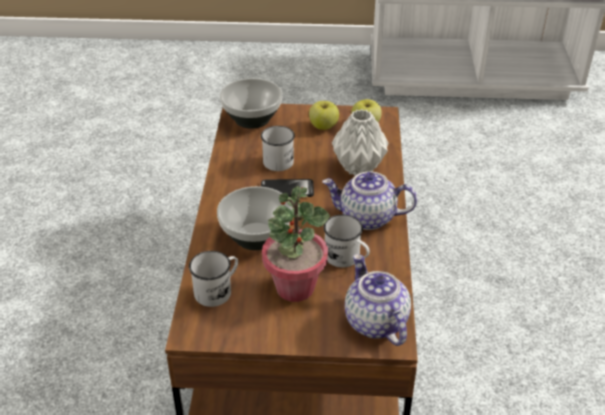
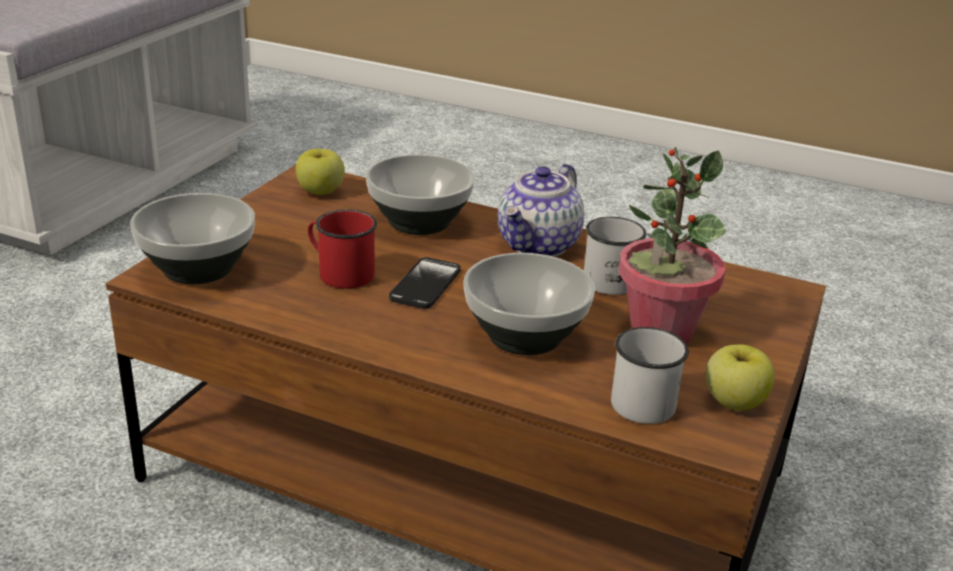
camera: 70 degrees left, 10 degrees down
white mug [261,126,295,171] -> red mug [308,209,377,289]
apple [309,101,339,130] -> apple moved to [705,344,775,410]
grey vase [332,109,389,176] -> bowl [366,154,475,235]
teapot [345,254,411,346] -> none

